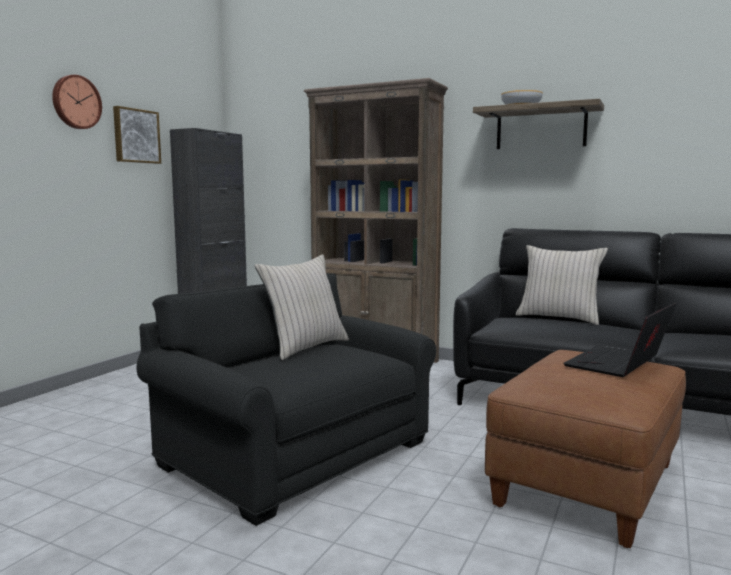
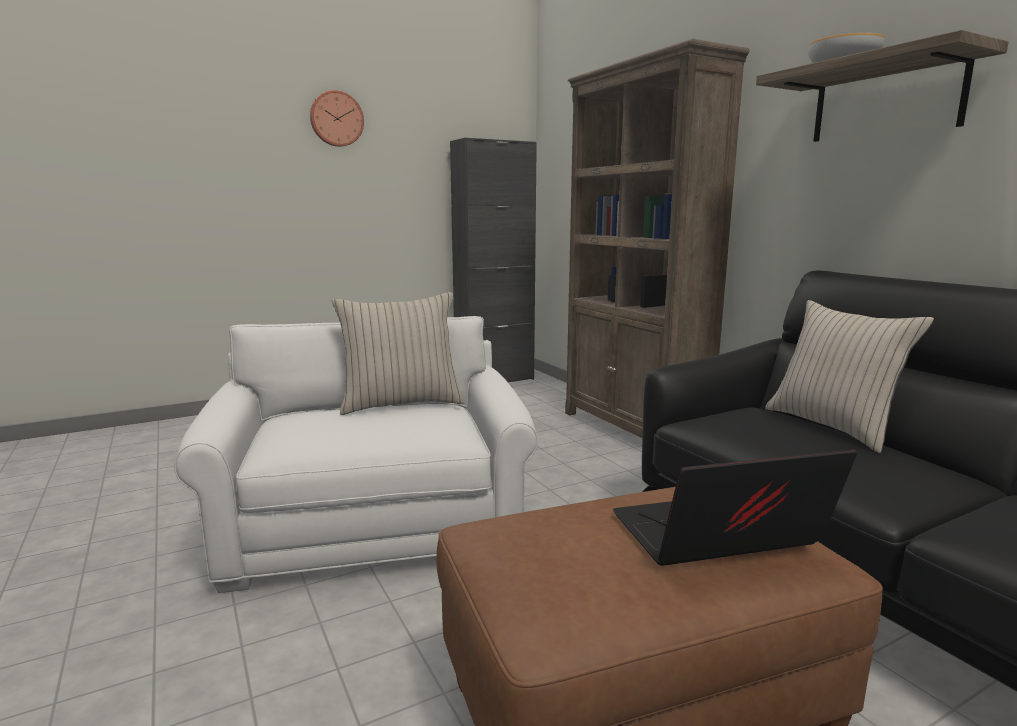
camera: 35 degrees right, 5 degrees up
picture [113,106,161,164] -> none
black armchair [137,273,436,526] -> white armchair [174,316,538,593]

